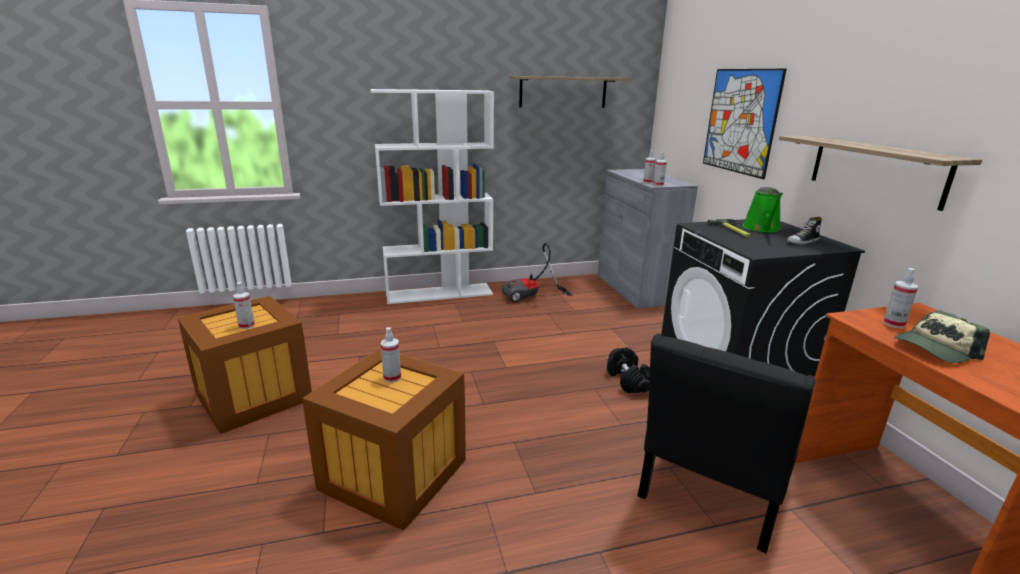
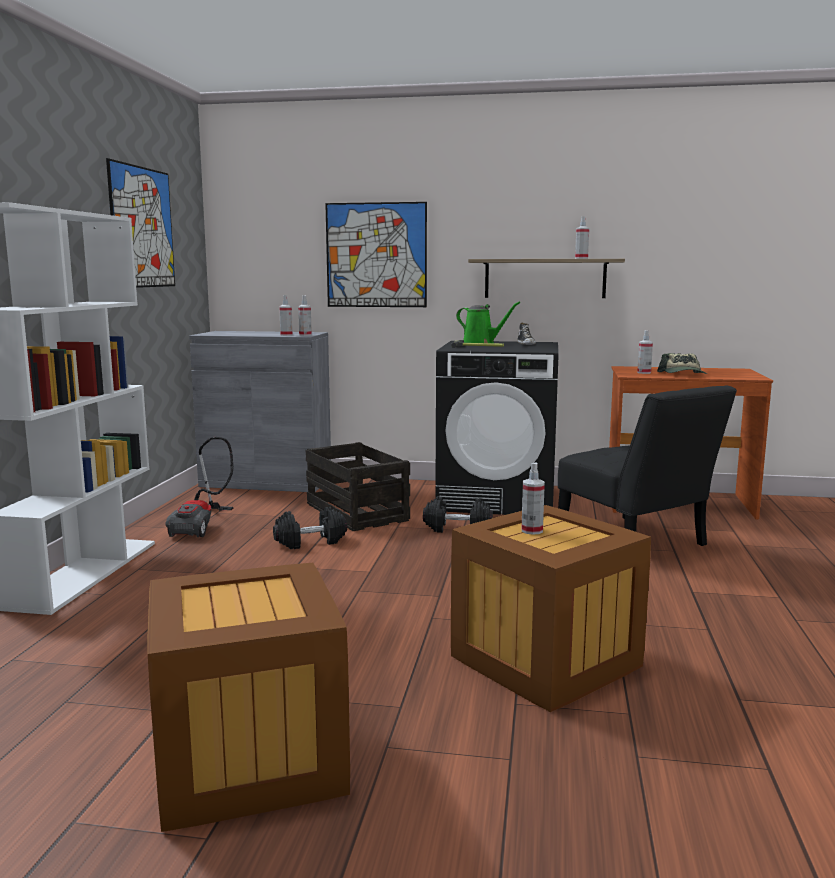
camera: 65 degrees left, 10 degrees down
spray bottle [233,282,255,329] -> spray bottle moved to [575,216,589,259]
shelf [509,76,628,108] -> picture [106,158,175,288]
none -> black dumbbell [273,507,347,549]
none -> crate [306,442,410,531]

